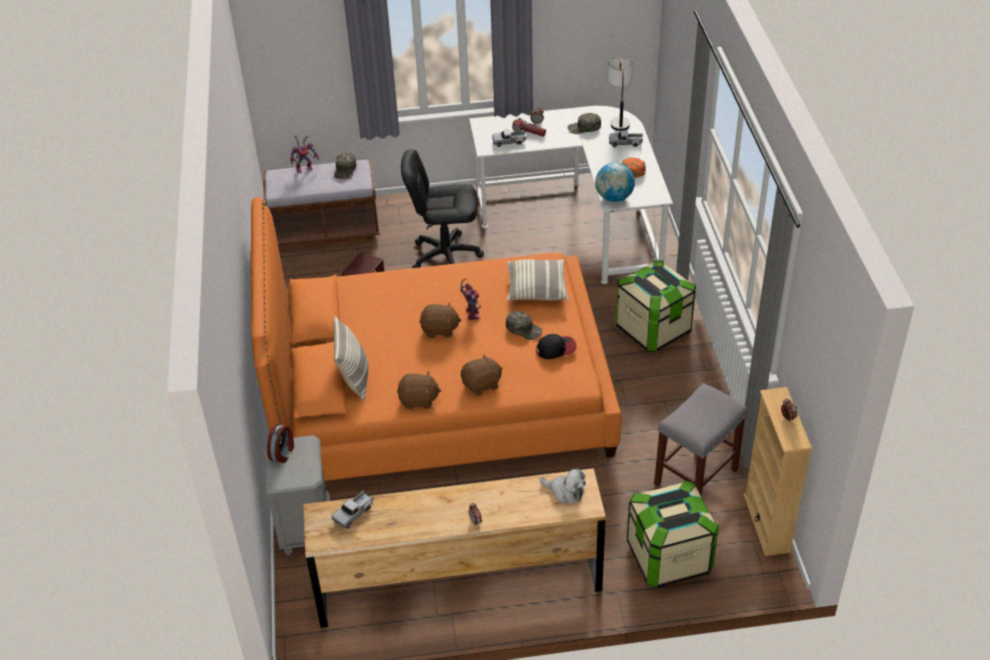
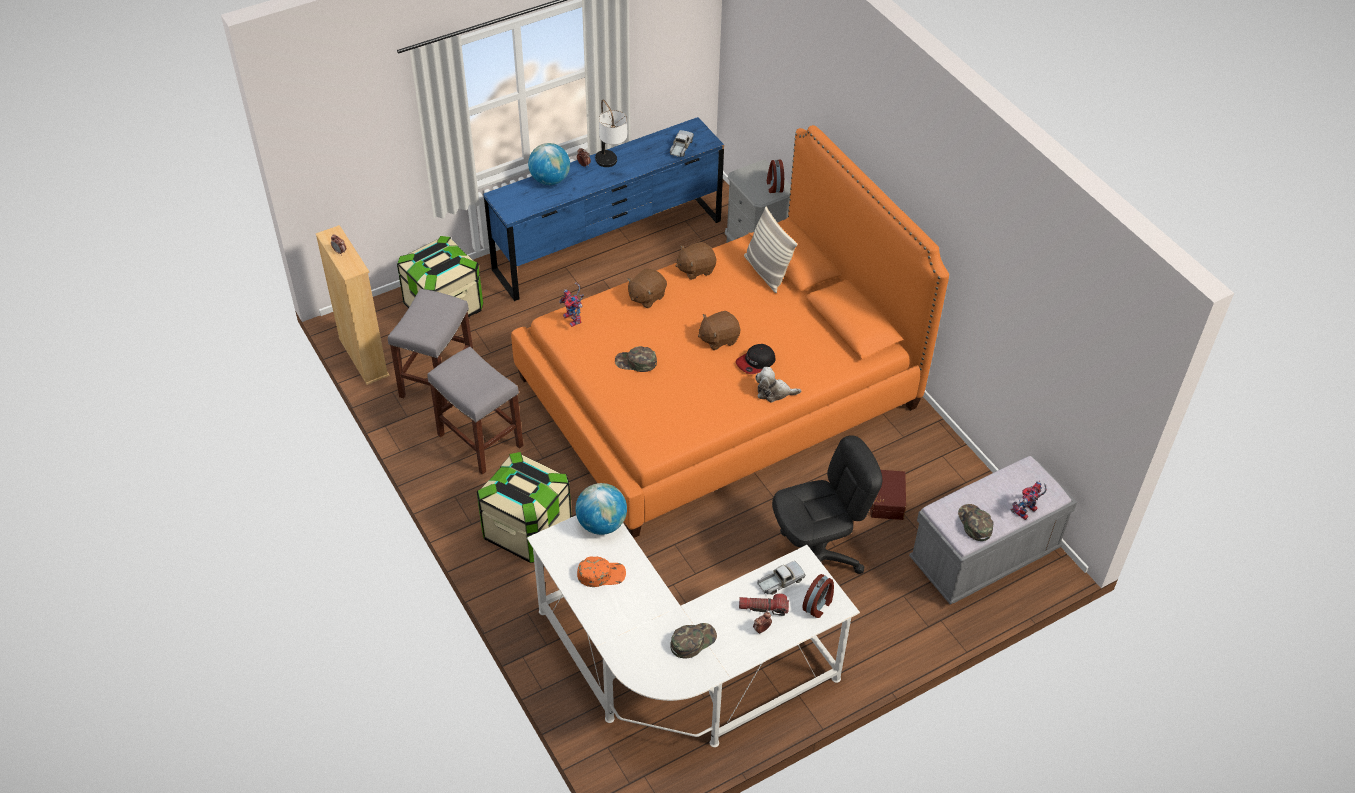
camera: 155 degrees right, 5 degrees up
brown bench [263,159,380,249] -> grey bench [909,456,1077,605]
brown dresser [303,468,606,628] -> blue dresser [484,117,724,301]
toy robot [461,278,481,320] -> toy robot moved to [559,282,584,327]
pillow [507,259,568,301] -> none
cap [536,334,577,359] -> cap moved to [736,344,775,374]
plush toy [540,469,585,504] -> plush toy moved to [755,367,801,402]
table lamp [608,57,633,131] -> table lamp moved to [595,99,627,167]
toy truck [609,130,643,147] -> none
none -> grey stool [428,346,523,474]
none -> globe [528,143,570,185]
none -> alarm clock [802,574,834,618]

